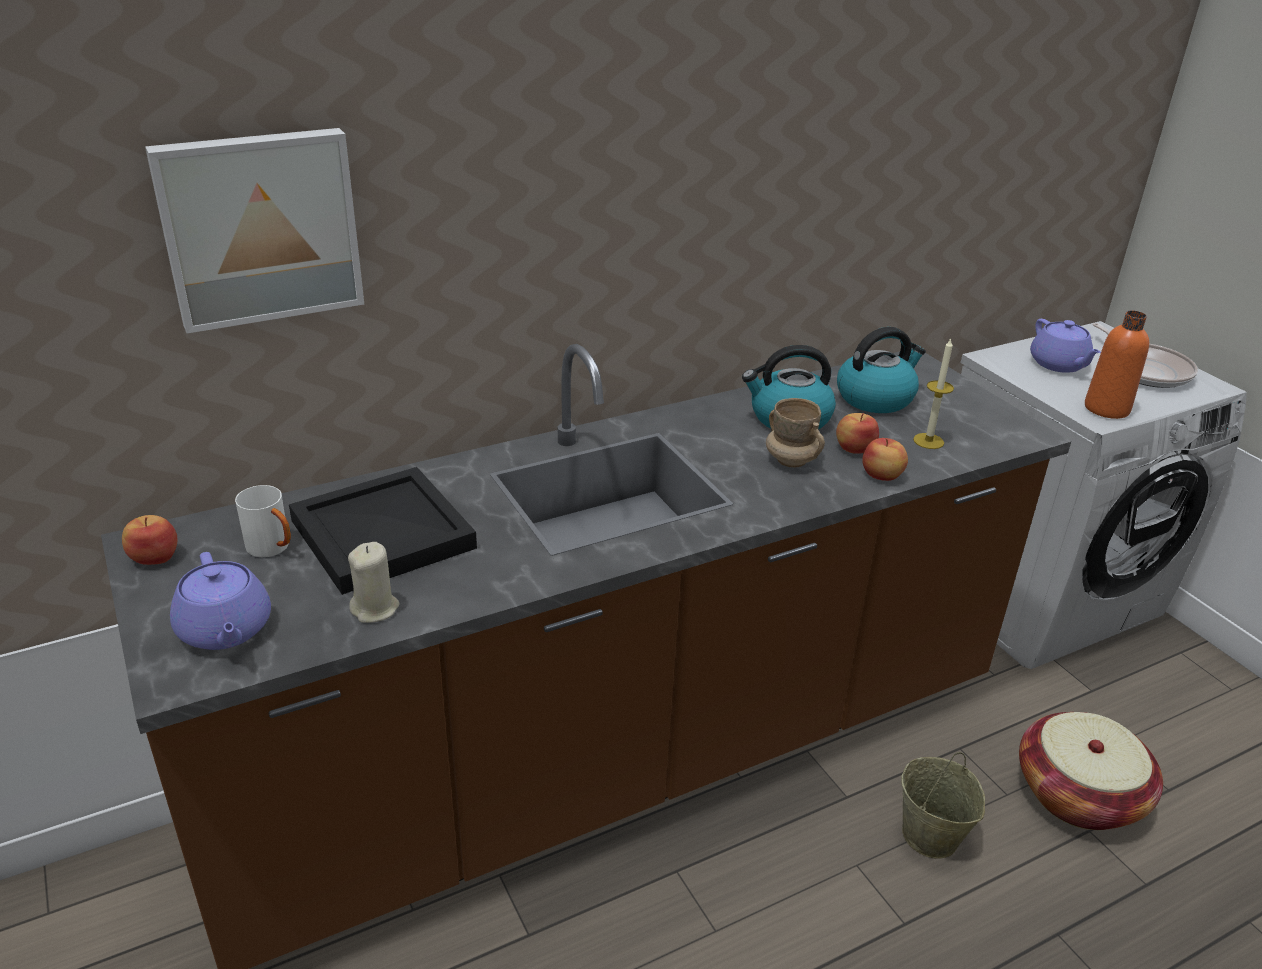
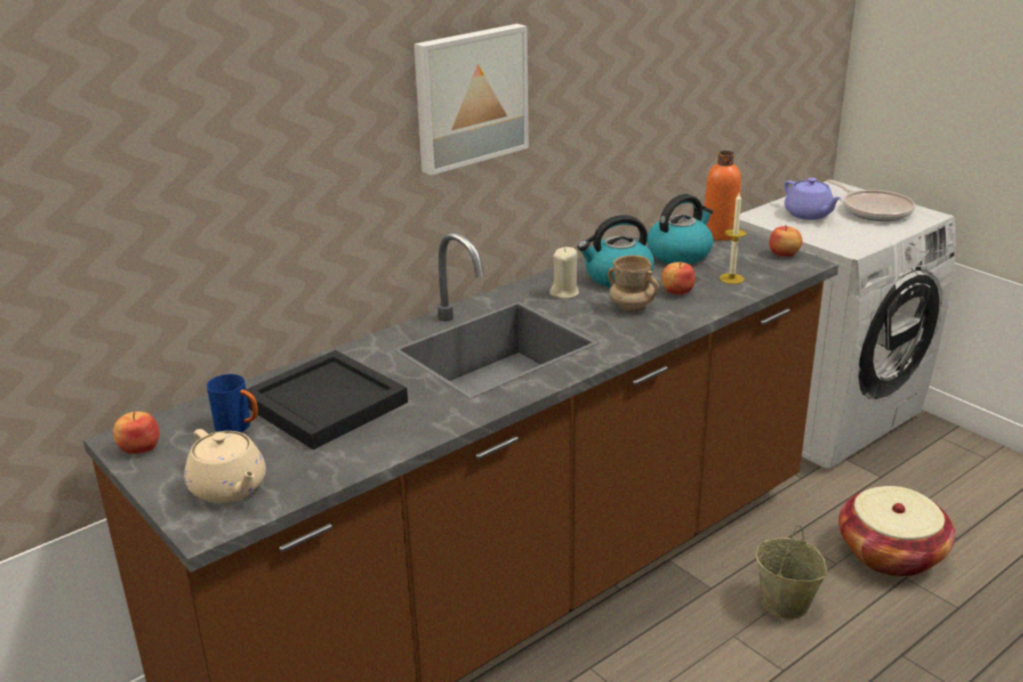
camera: 10 degrees left, 5 degrees down
picture [145,128,364,334] -> picture moved to [414,24,529,175]
purple teapot [170,552,271,650] -> beige teapot [184,429,266,503]
white mug [235,485,291,557] -> blue mug [206,374,258,432]
beige candle [348,542,400,623] -> beige candle moved to [550,247,579,299]
apple [862,438,908,481] -> apple moved to [769,225,802,257]
orange bottle [1085,310,1149,419] -> orange bottle moved to [704,151,741,241]

